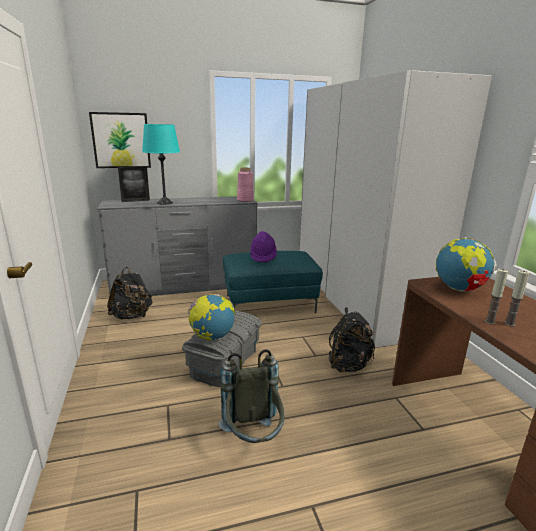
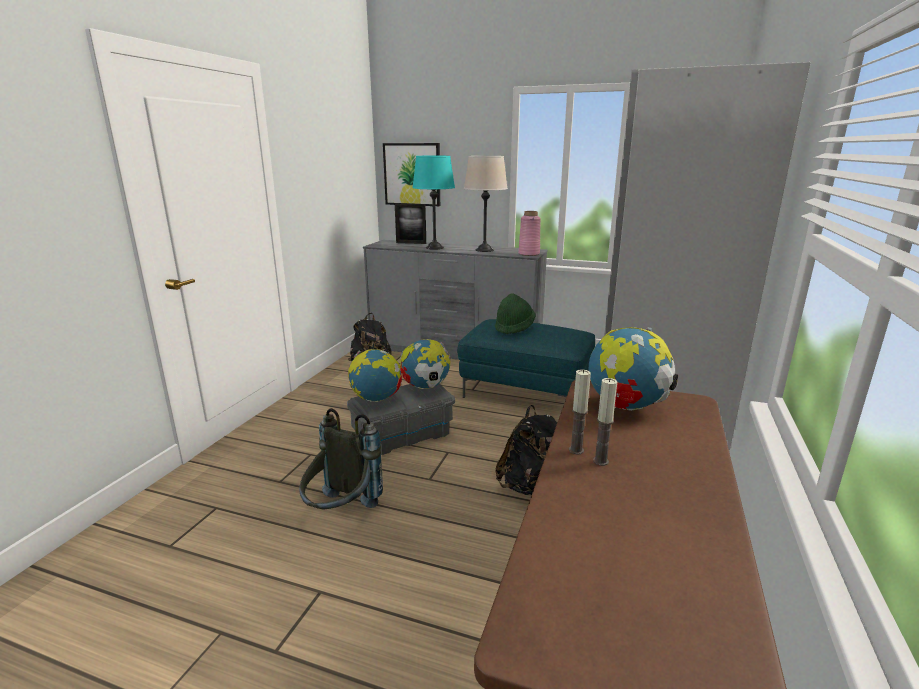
camera: 35 degrees right, 0 degrees up
purple hat [250,231,277,263] -> green hat [495,294,536,334]
none -> globe [400,339,451,389]
none -> beige table lamp [464,156,508,252]

